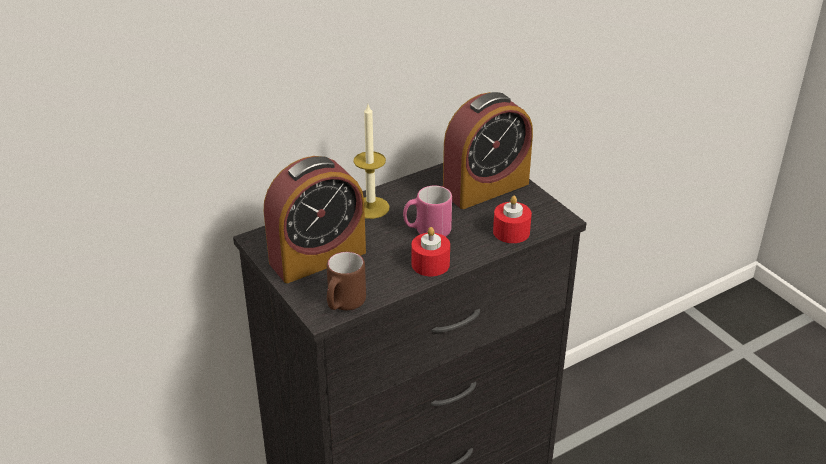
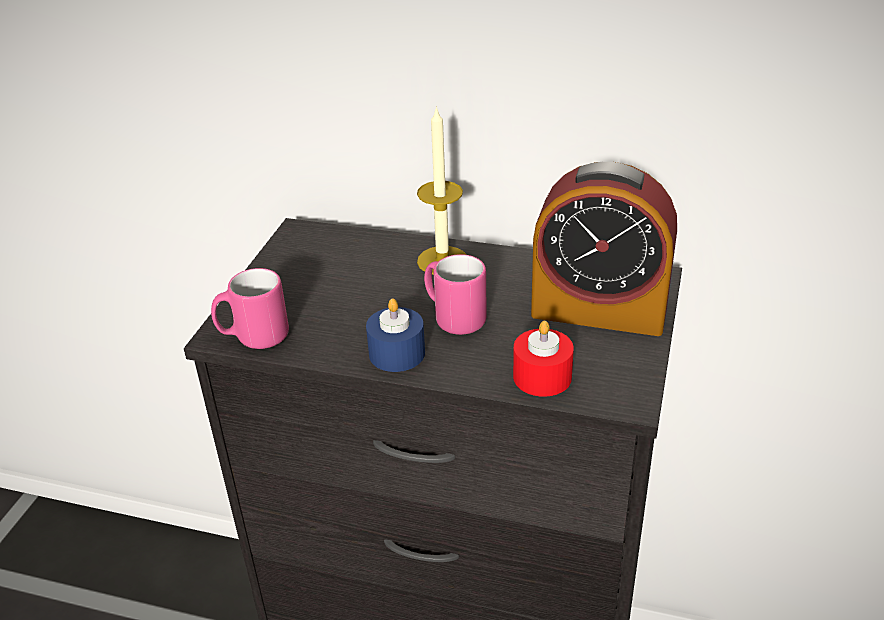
camera: 50 degrees right, 0 degrees up
alarm clock [264,156,366,283] -> none
brown mug [327,251,366,310] -> pink mug [211,268,289,349]
red candle [412,227,450,276] -> blue candle [366,298,425,372]

